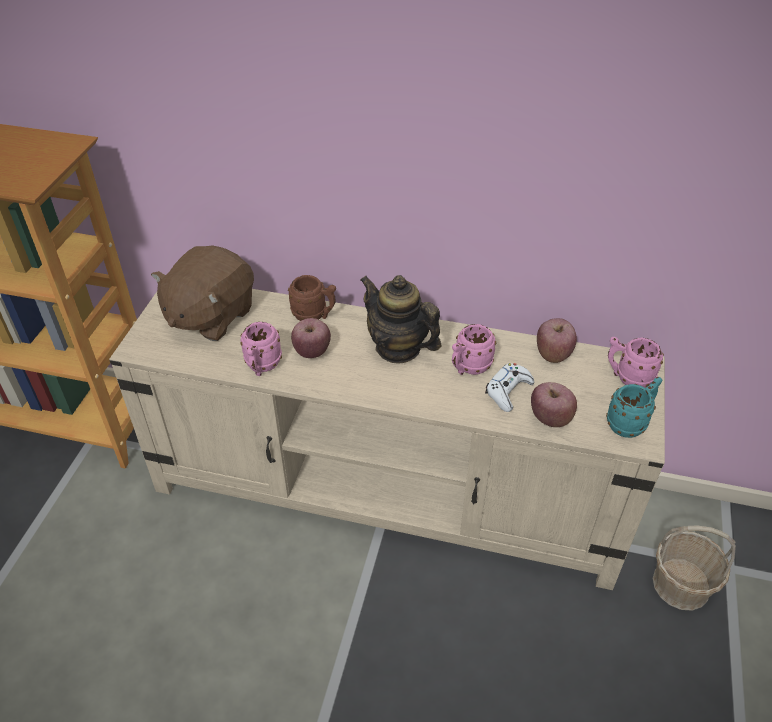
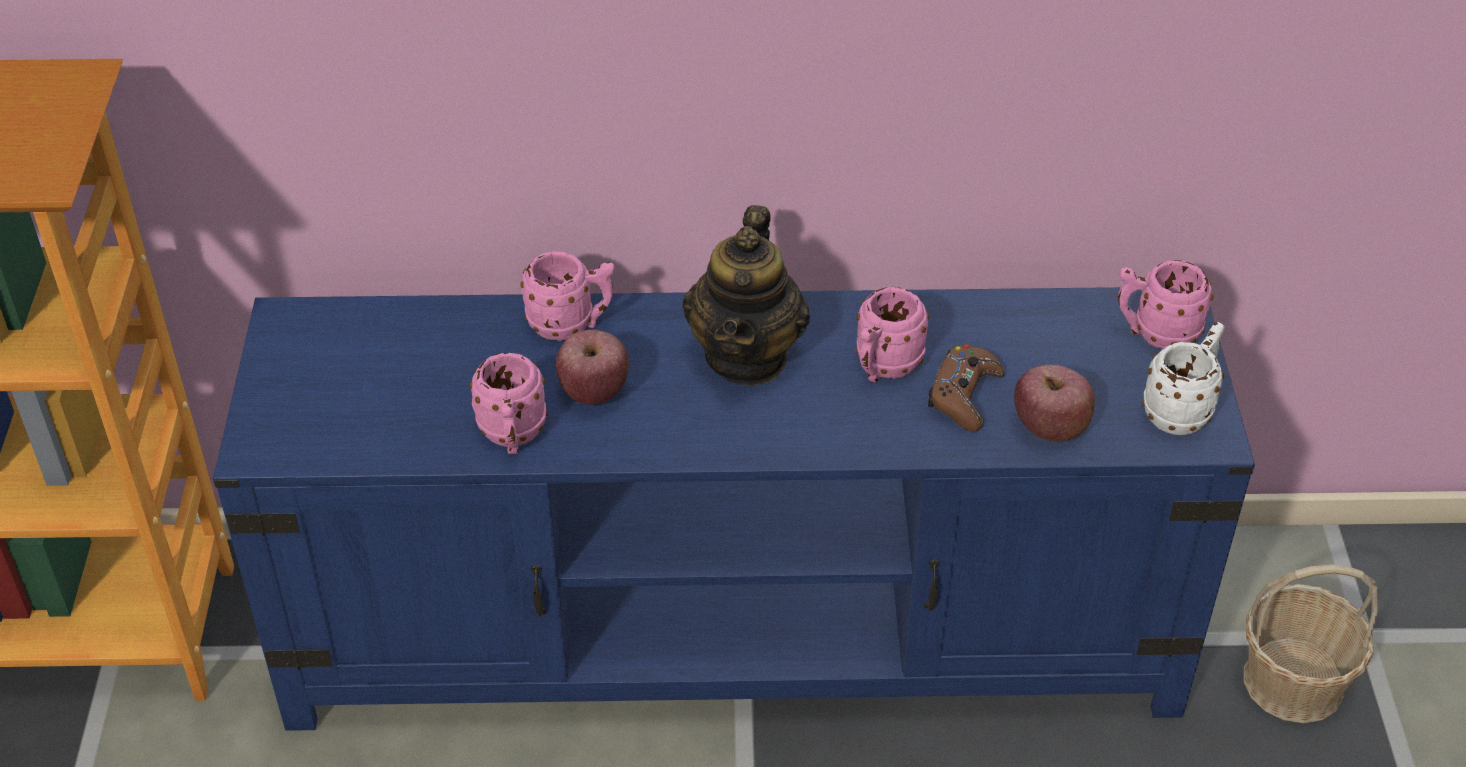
camera: 15 degrees left, 0 degrees up
beige tv stand [109,289,665,590] -> blue tv stand [213,287,1255,731]
brown plush toy [151,245,254,341] -> none
brown mug [288,275,336,321] -> pink mug [520,251,615,341]
teapot [360,275,441,364] -> teapot turned 105 degrees counterclockwise [682,205,810,385]
white game controller [485,363,534,412] -> brown game controller [928,344,1005,432]
apple [537,318,577,363] -> none
turquoise mug [606,377,662,438] -> white mug [1142,322,1224,435]

